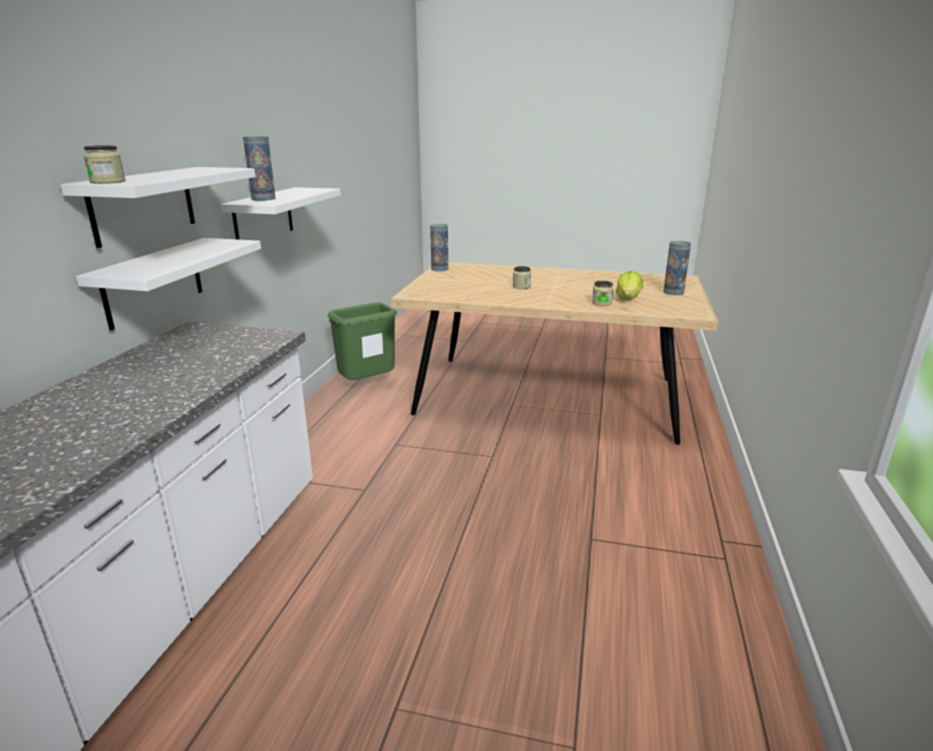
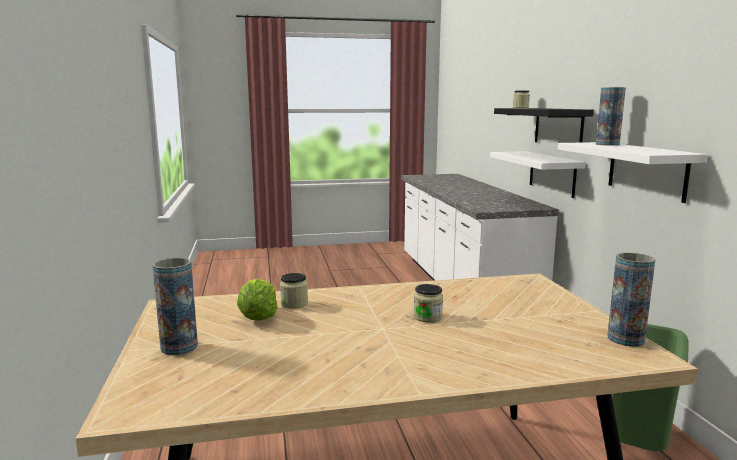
camera: 155 degrees right, 10 degrees down
white shelf [60,167,256,248] -> black shelf [494,108,594,143]

